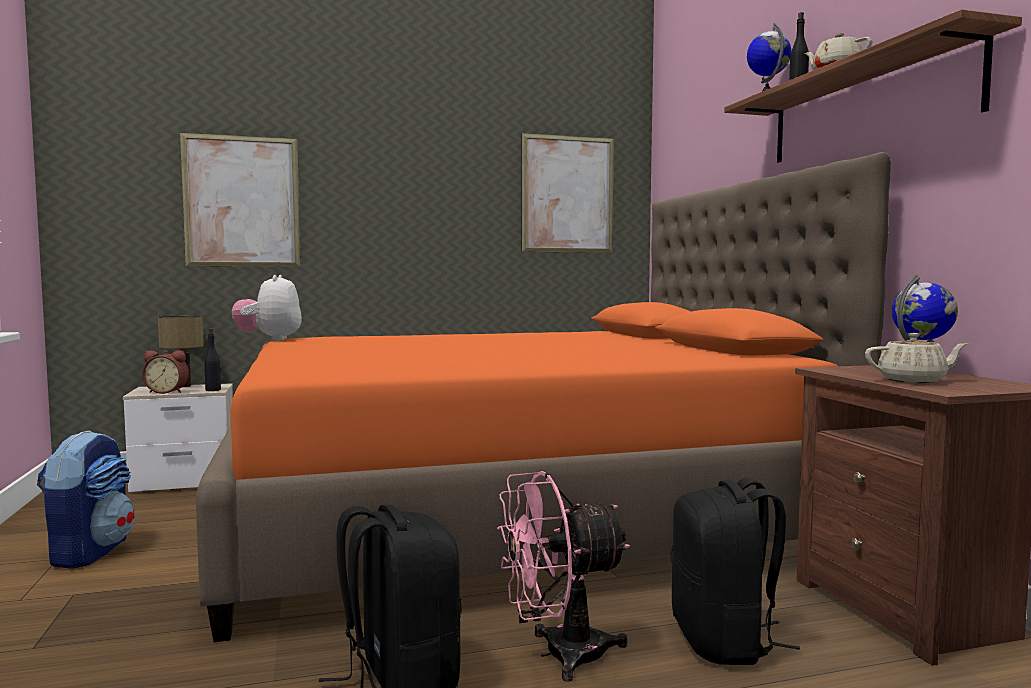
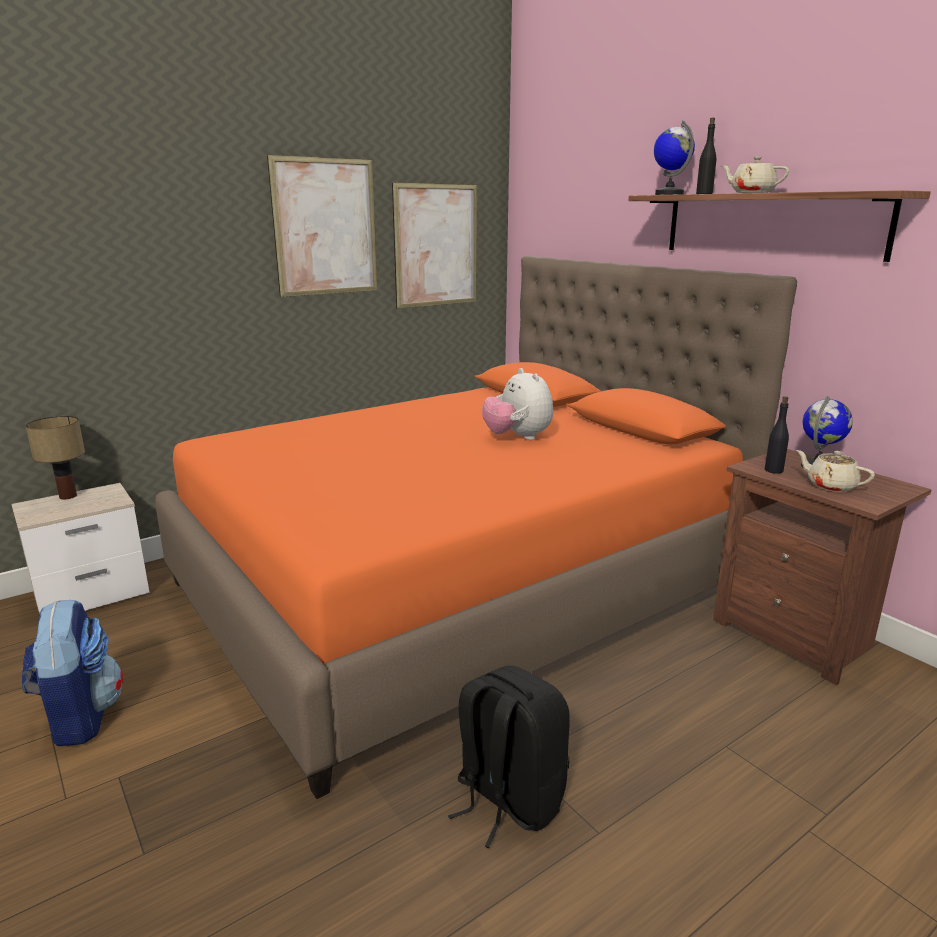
camera: 20 degrees left, 15 degrees up
alarm clock [142,351,189,394] -> none
picture [180,133,301,267] -> picture moved to [267,155,378,297]
black bottle [204,328,221,391] -> black bottle moved to [765,396,789,474]
plush toy [232,275,302,341] -> plush toy moved to [482,368,553,440]
pink fan [497,471,630,682] -> none
black backpack [671,477,800,665] -> none
beige teapot [865,333,969,383] -> beige teapot turned 120 degrees counterclockwise [796,450,875,492]

